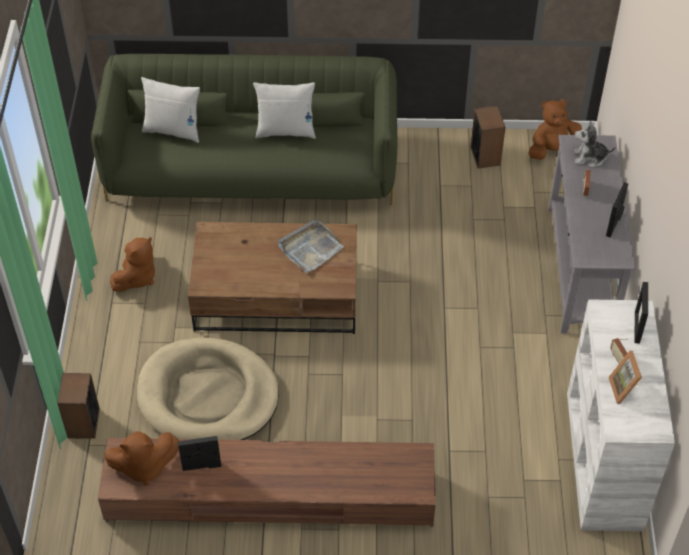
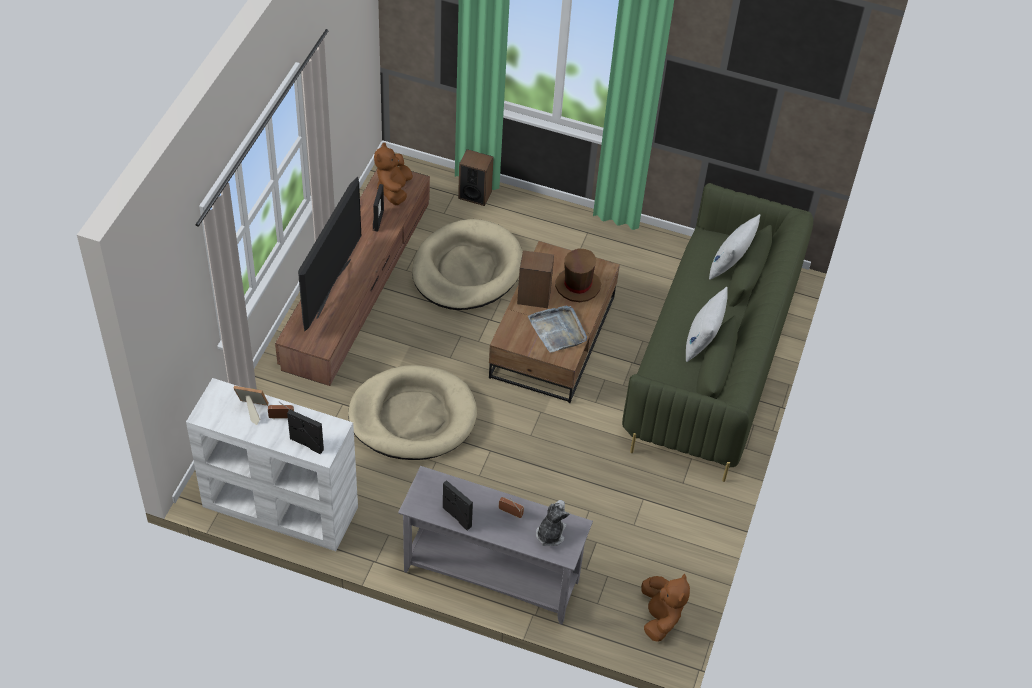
camera: 105 degrees right, 0 degrees up
brown plush toy [110,237,155,292] -> none
speaker [471,106,506,168] -> speaker moved to [517,250,554,308]
none -> television [298,177,361,331]
none -> beige dog bed [348,365,477,460]
none -> brown hat [555,249,601,302]

